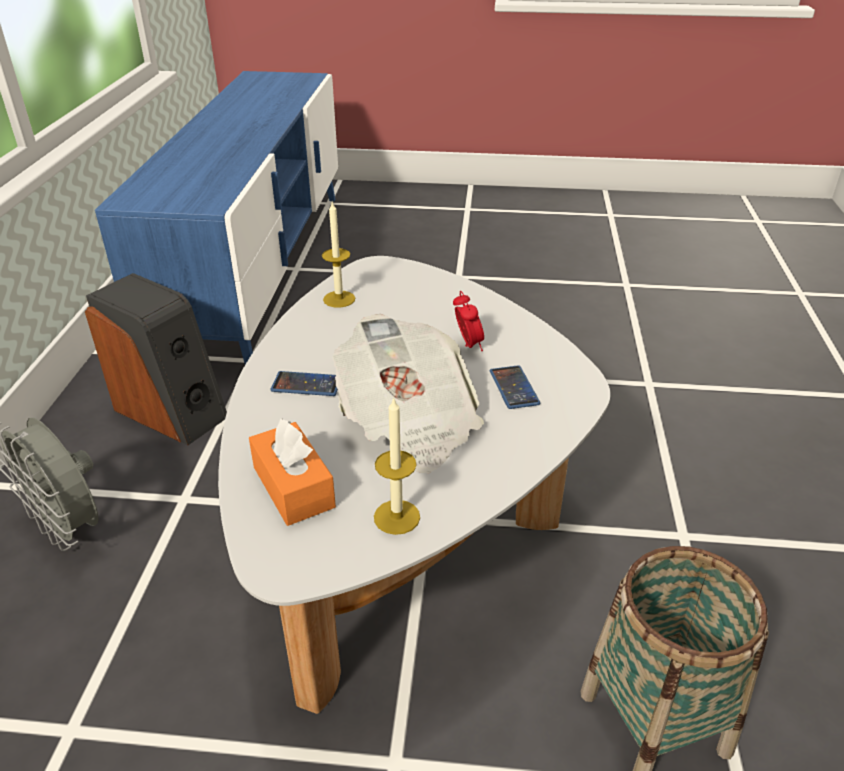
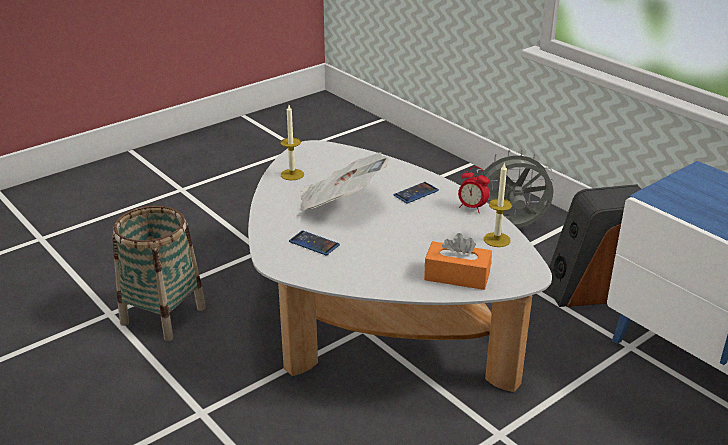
camera: 135 degrees right, 5 degrees down
orange tissue box [249,419,336,526] -> orange tissue box moved to [424,233,492,290]
alarm clock [453,291,484,351] -> alarm clock moved to [458,166,489,213]

